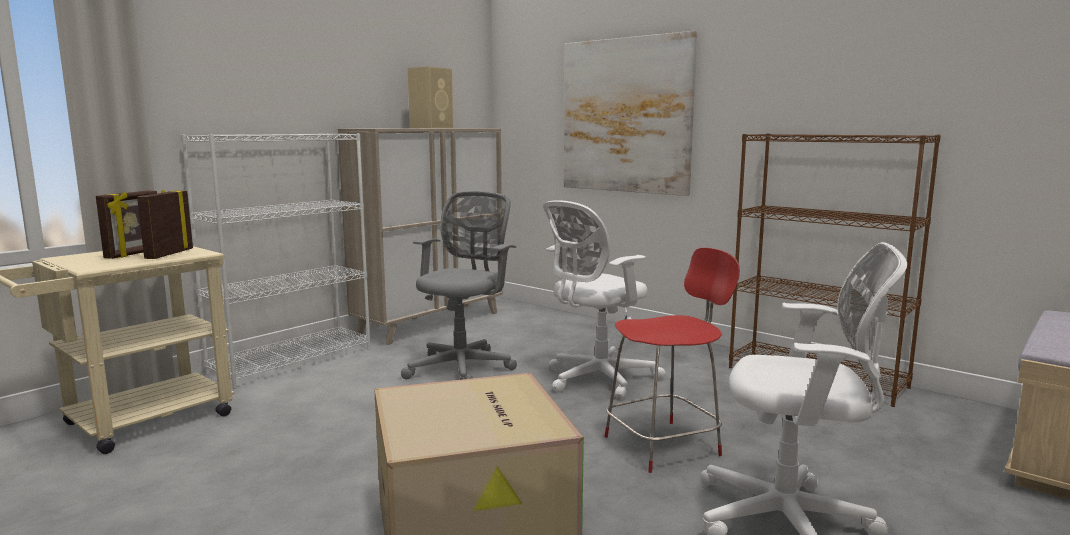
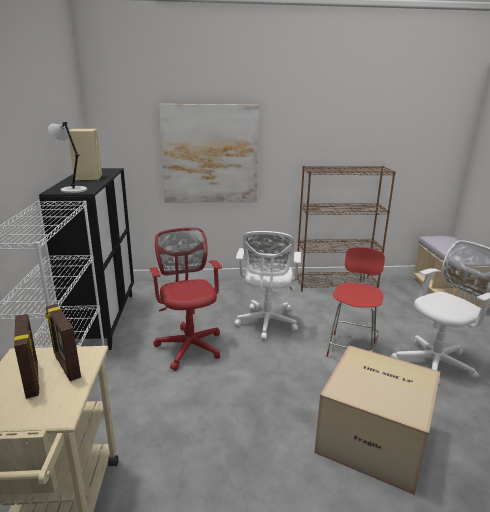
camera: 45 degrees left, 10 degrees up
beige cabinet [338,128,503,345] -> black cabinet [39,168,134,350]
grey office chair [401,191,517,380] -> red office chair [149,228,222,371]
none -> grey table lamp [48,122,87,193]

